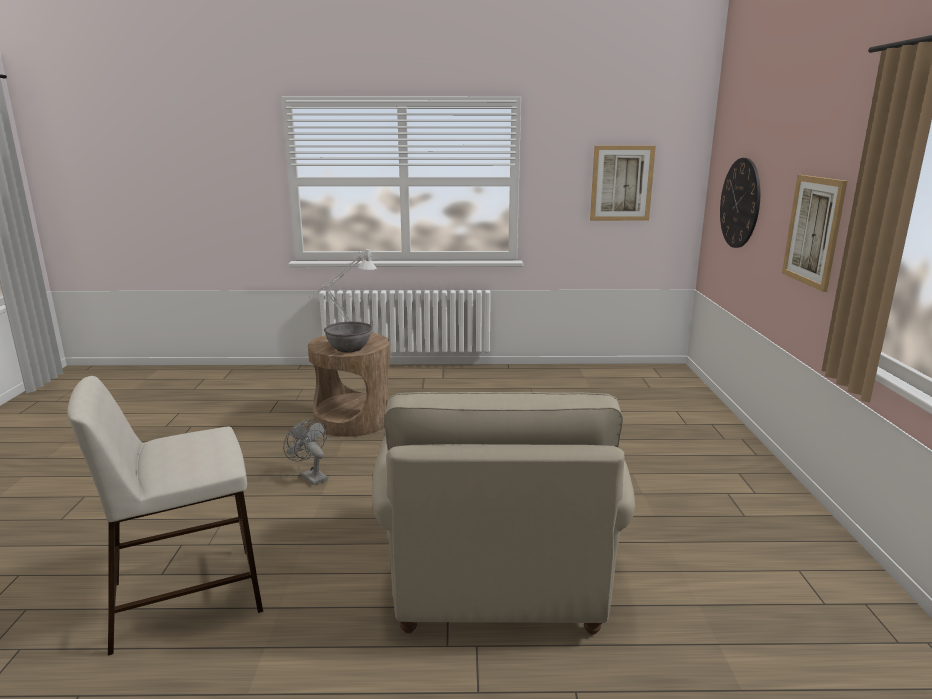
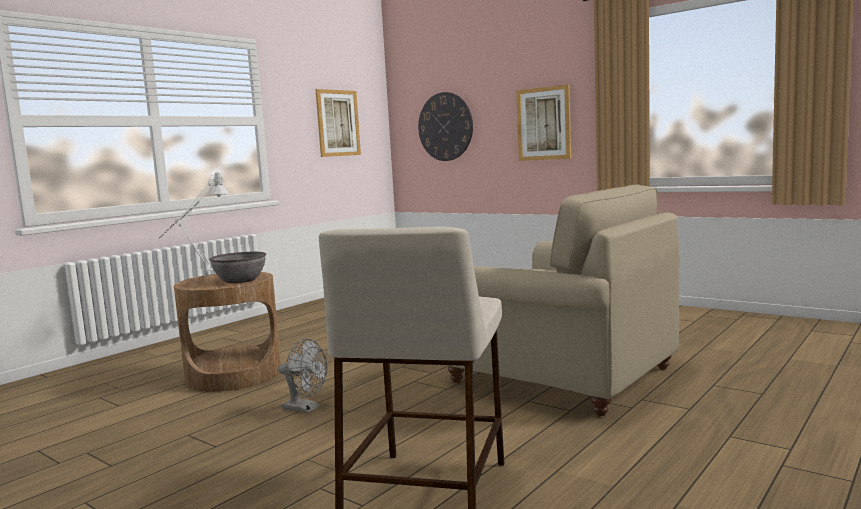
camera: 50 degrees left, 10 degrees down
grey fan [283,419,328,485] -> grey fan turned 150 degrees counterclockwise [278,338,328,414]

